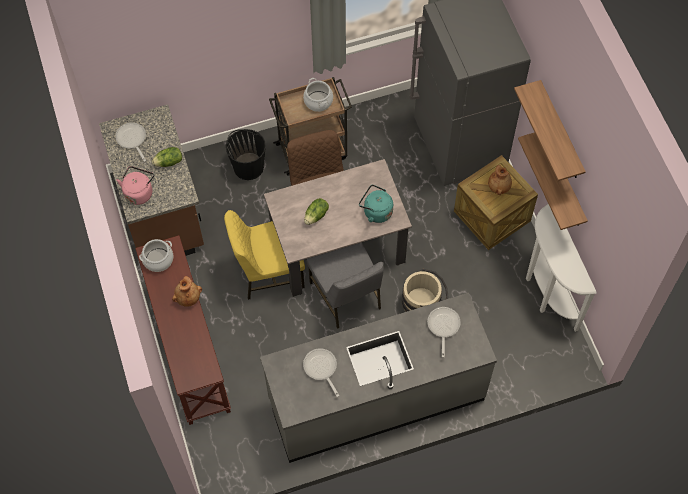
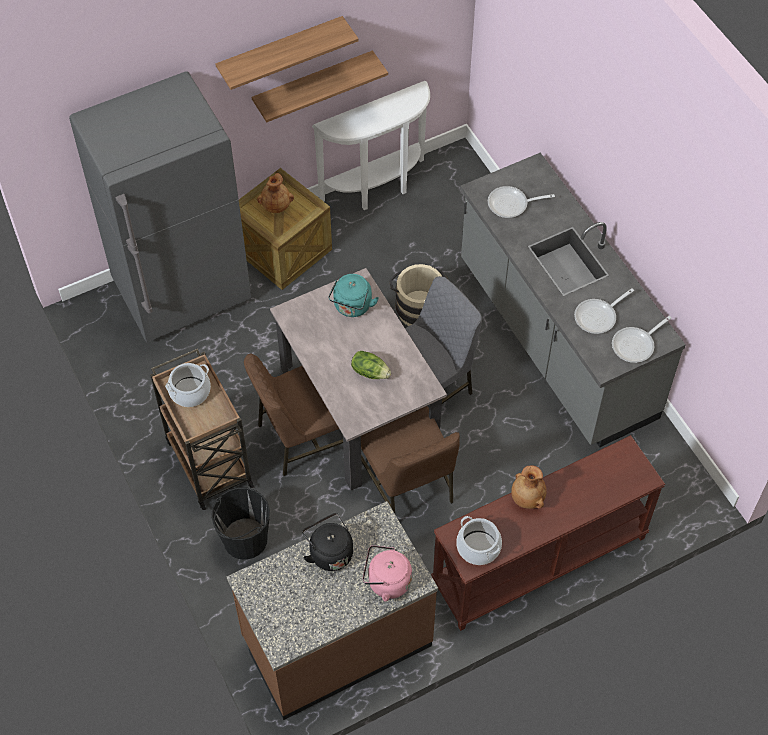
camera: 100 degrees left, 5 degrees down
frying pan [115,123,146,162] -> frying pan moved to [612,316,671,363]
lettuce [152,147,182,167] -> black kettle [302,513,353,571]
yellow chair [224,210,305,300] -> brown chair [361,406,460,513]

